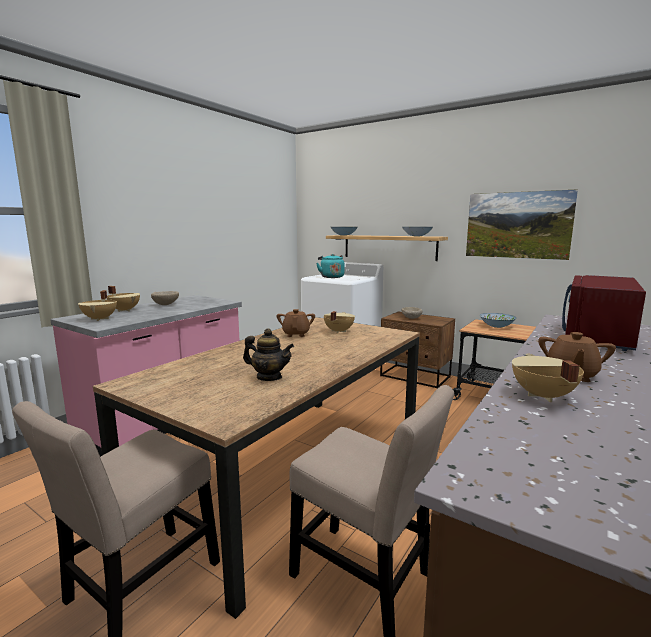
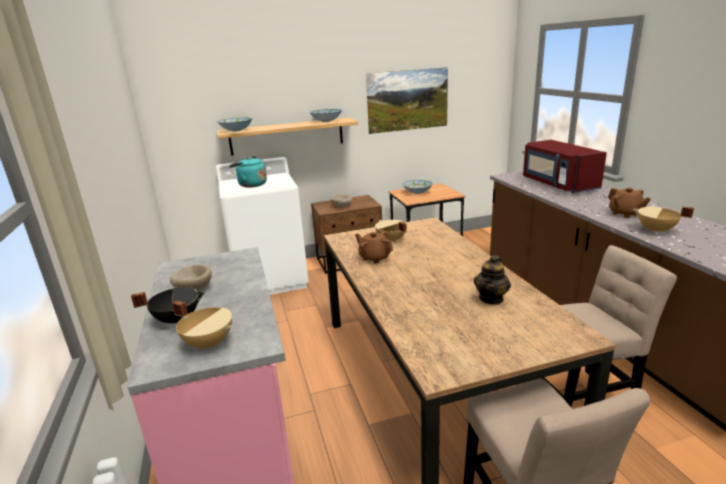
camera: 50 degrees left, 10 degrees up
beige cooking pot [107,286,140,312] -> black cooking pot [131,287,205,324]
teapot [243,328,294,381] -> teapot turned 150 degrees clockwise [474,255,511,305]

